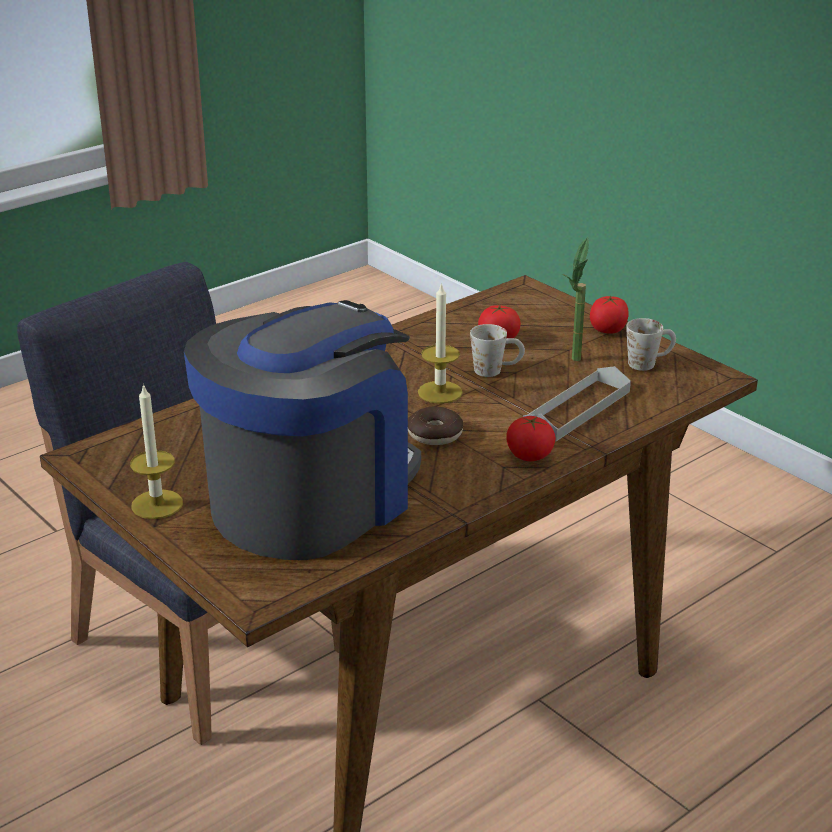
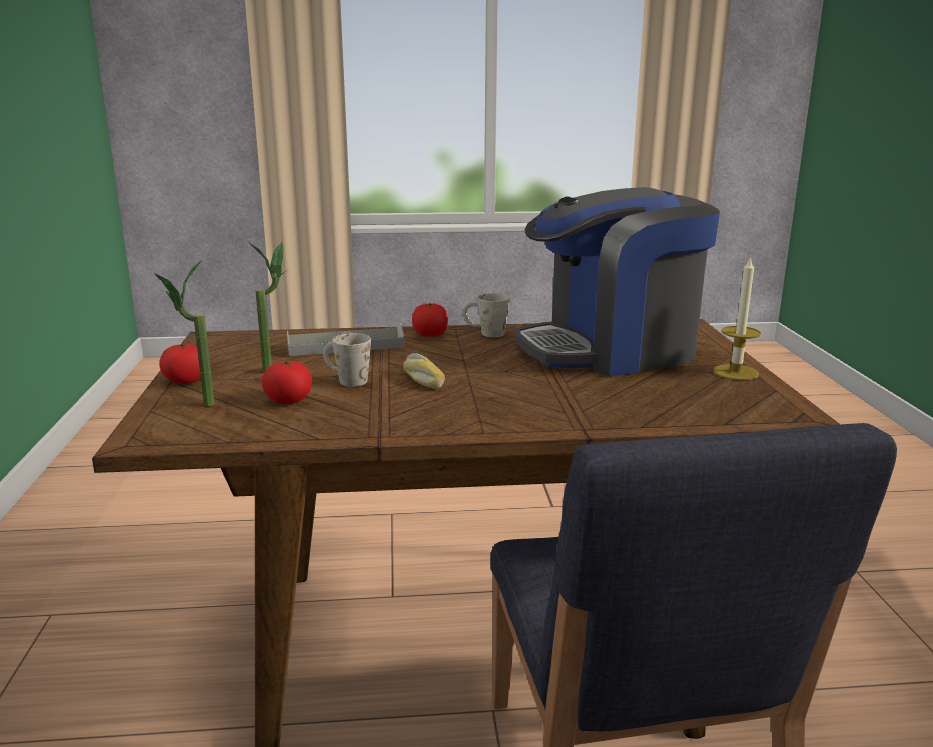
camera: 145 degrees left, 10 degrees down
donut [408,407,463,445] -> none
candle [418,283,463,404] -> bread [403,353,445,389]
white mug [626,318,676,371] -> white mug moved to [462,293,510,337]
none -> potted plant [155,260,215,406]

